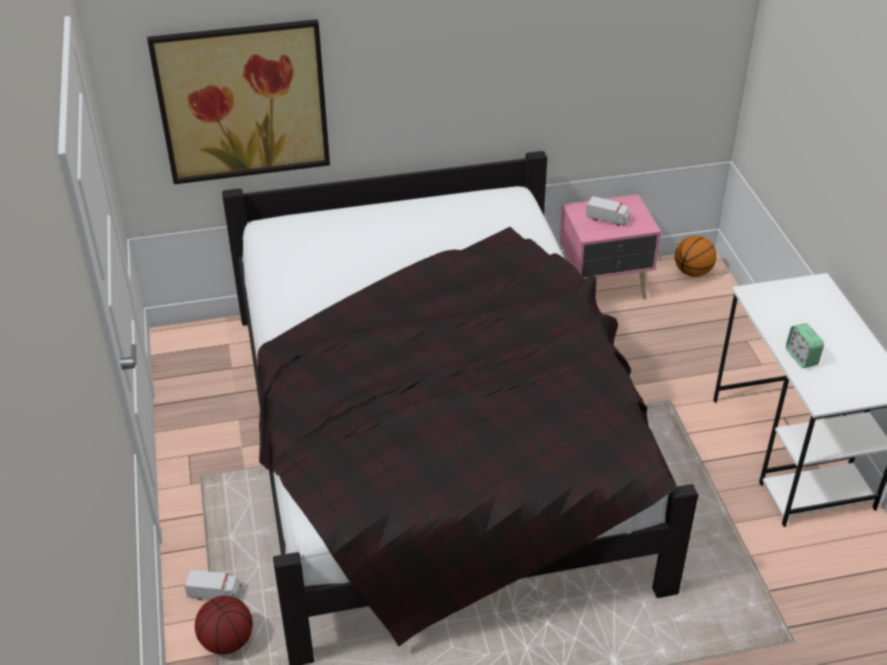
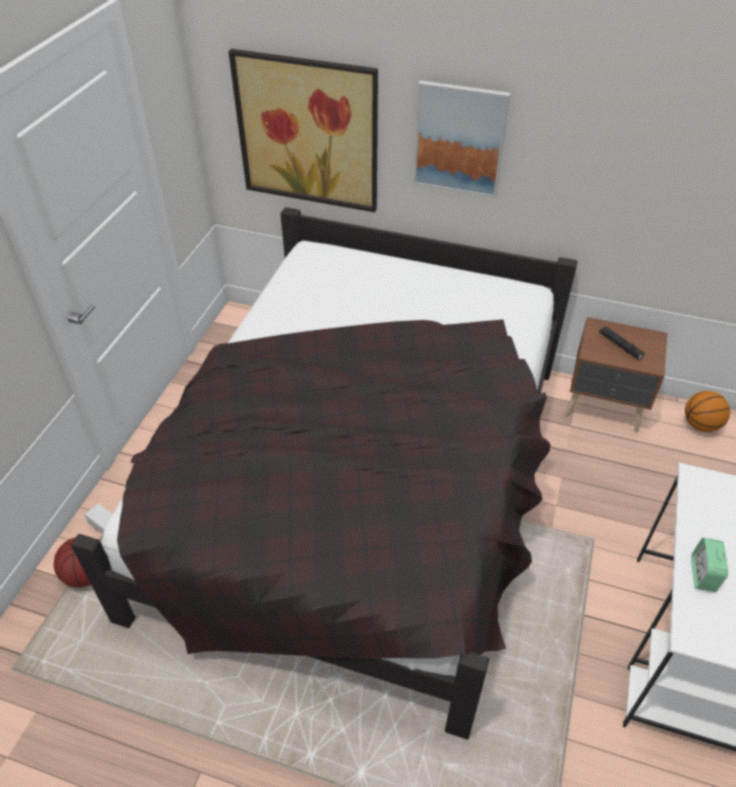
camera: 30 degrees right, 5 degrees up
pink nightstand [560,194,661,299] -> brown nightstand [564,317,667,432]
toy truck [586,196,630,226] -> black flashlight [599,326,644,360]
none -> picture [413,80,510,198]

